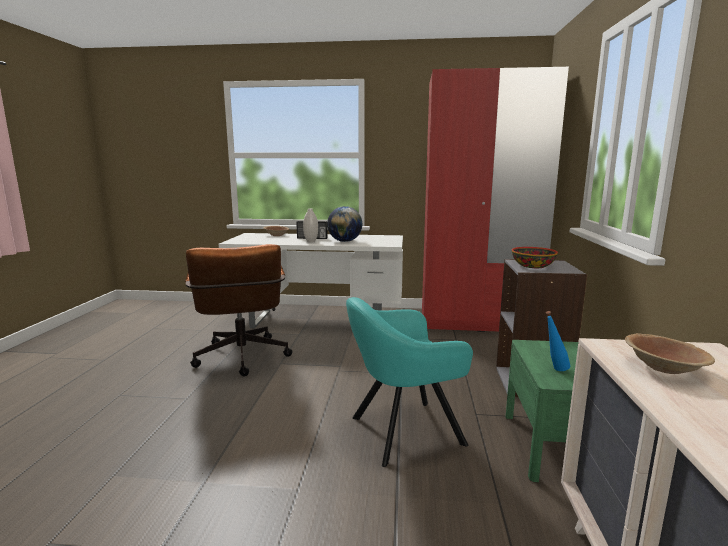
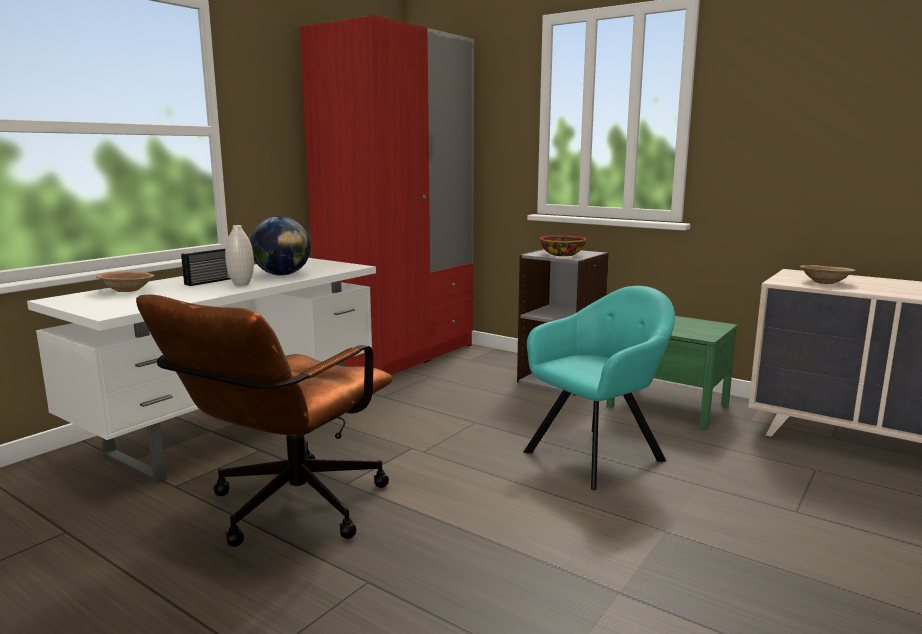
camera: 60 degrees left, 0 degrees up
brown office chair [185,244,293,376] -> brown office chair turned 105 degrees clockwise [136,295,393,547]
turquoise armchair [346,297,473,467] -> turquoise armchair turned 135 degrees counterclockwise [523,286,675,490]
blue bottle [546,311,570,371] -> none

